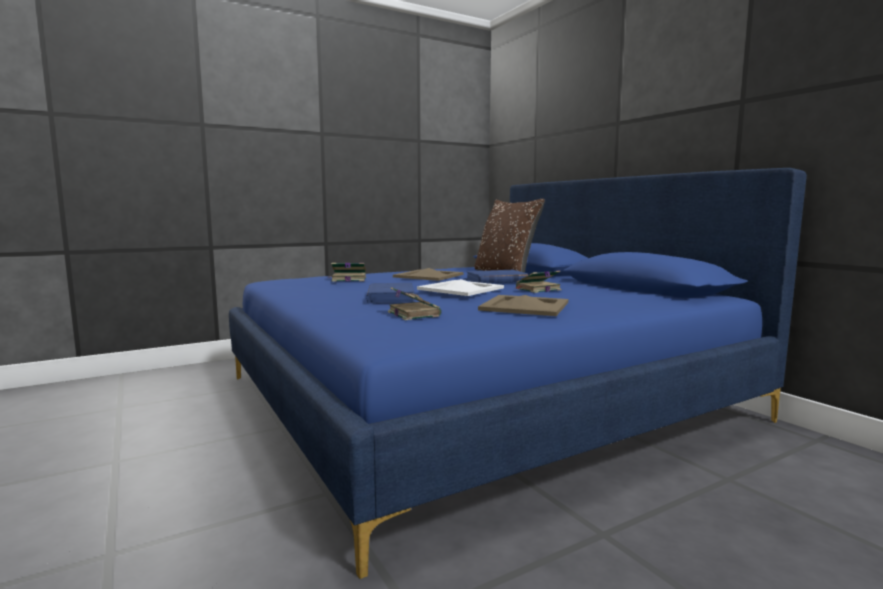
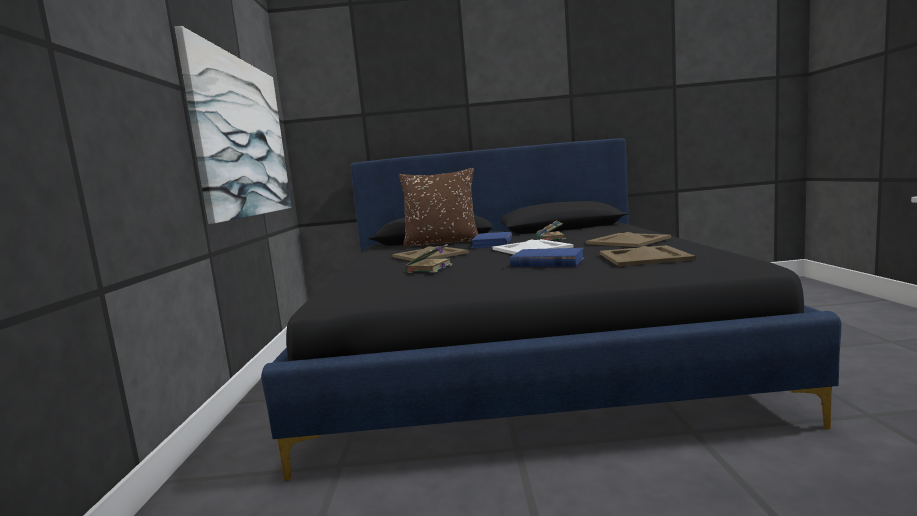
camera: 60 degrees left, 0 degrees up
blue bed [229,168,807,579] -> black bed [261,138,842,481]
book [388,287,441,320] -> beige tray [600,245,696,266]
none -> picture [175,26,292,224]

